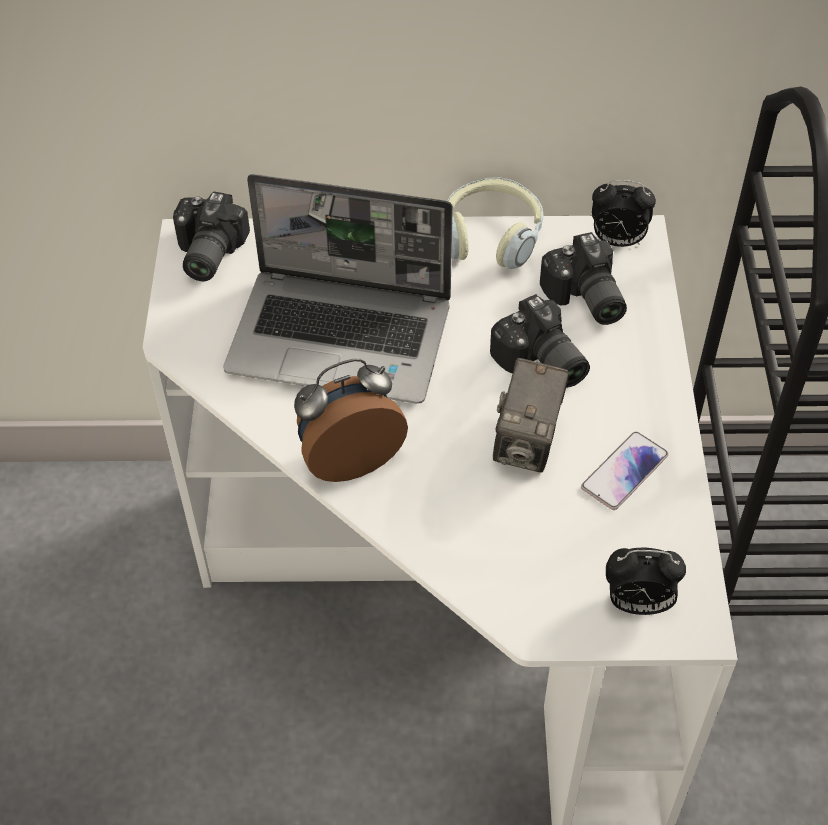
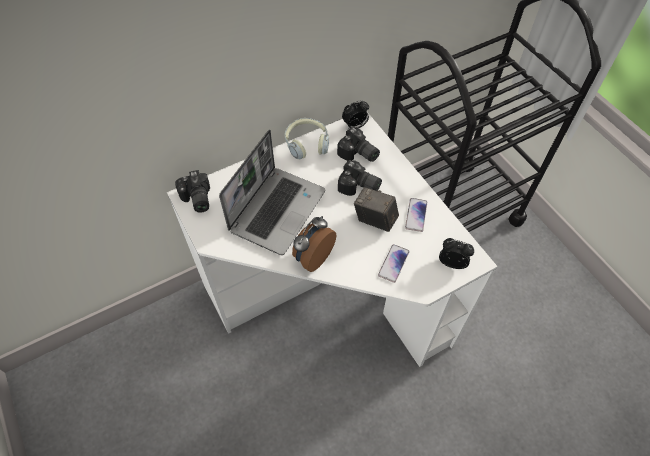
camera: 30 degrees left, 5 degrees up
laptop [223,174,453,404] -> laptop turned 45 degrees counterclockwise [219,129,325,255]
camera [493,358,569,473] -> camera turned 135 degrees clockwise [354,187,399,232]
alarm clock [606,548,686,615] -> alarm clock turned 135 degrees counterclockwise [439,238,474,269]
none -> phone [378,244,409,283]

